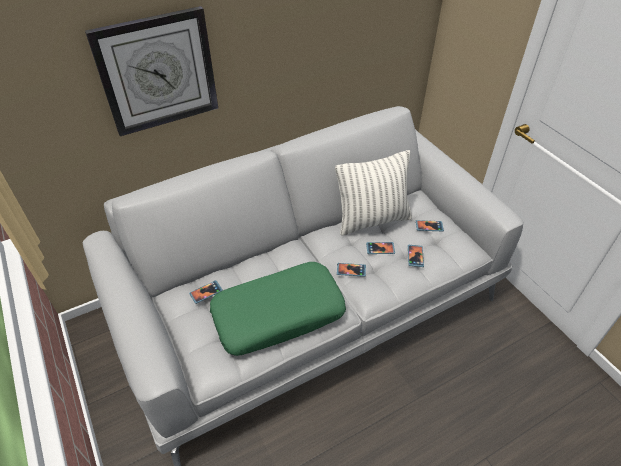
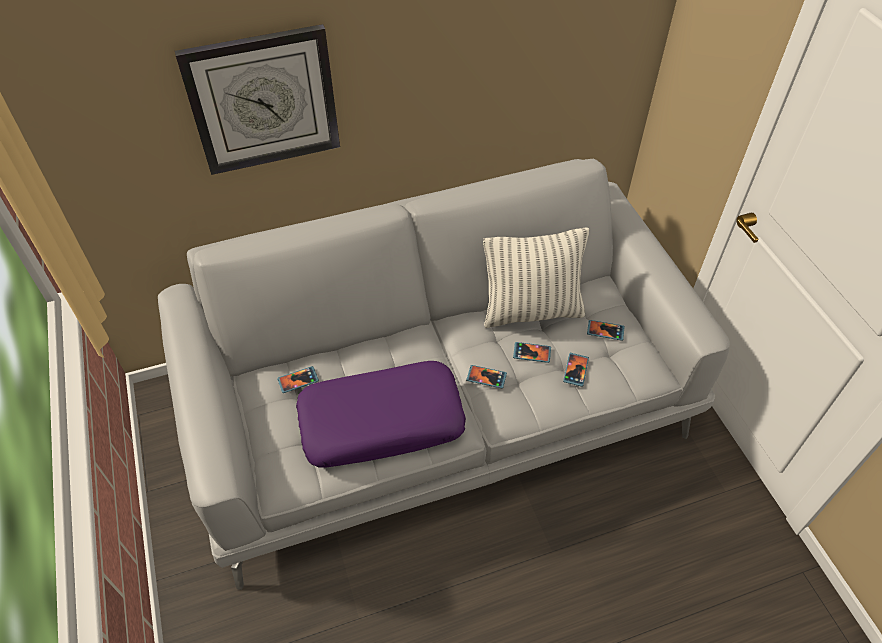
camera: 10 degrees right, 5 degrees up
green pillow [210,262,346,356] -> purple pillow [296,361,466,468]

